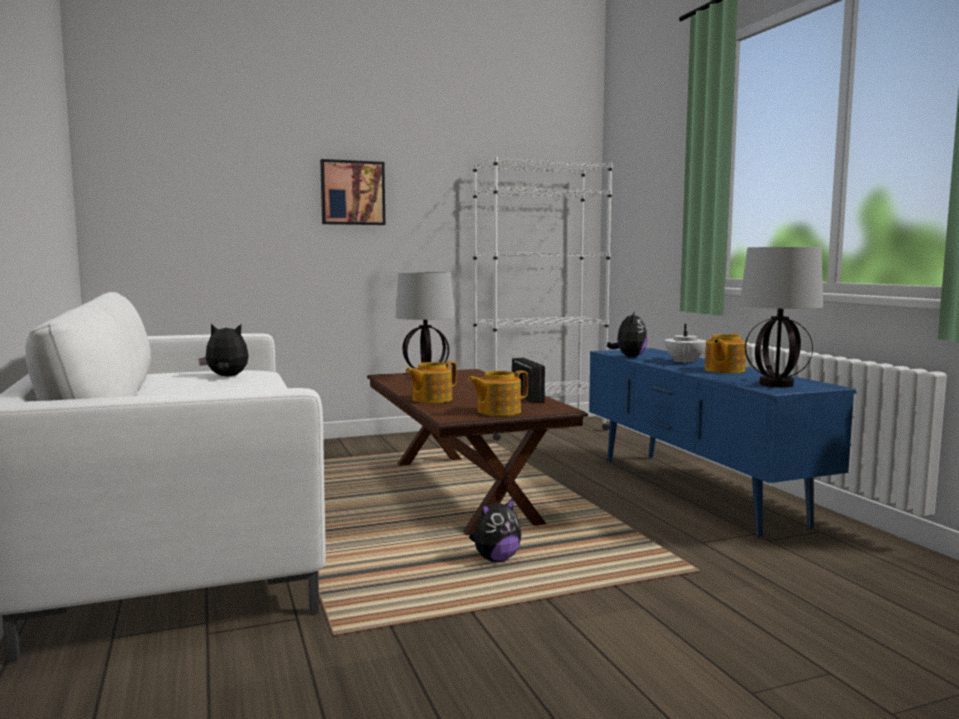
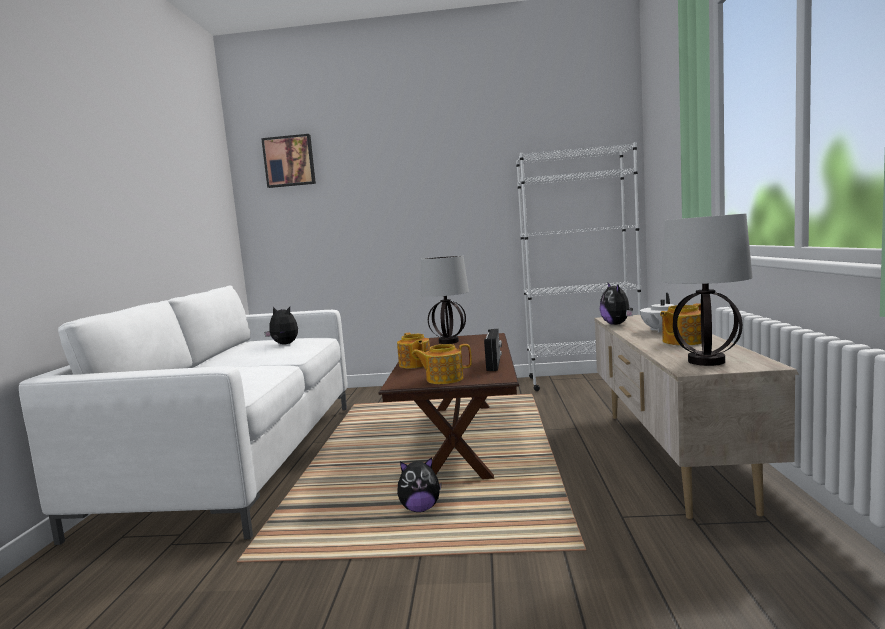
camera: 25 degrees right, 0 degrees up
picture [320,159,385,225] -> picture moved to [261,134,316,188]
teapot [405,361,457,403] -> teapot turned 90 degrees counterclockwise [397,333,430,369]
blue tv stand [589,348,857,537] -> beige tv stand [594,315,799,519]
plush toy [607,311,648,357] -> plush toy turned 135 degrees clockwise [600,282,633,325]

